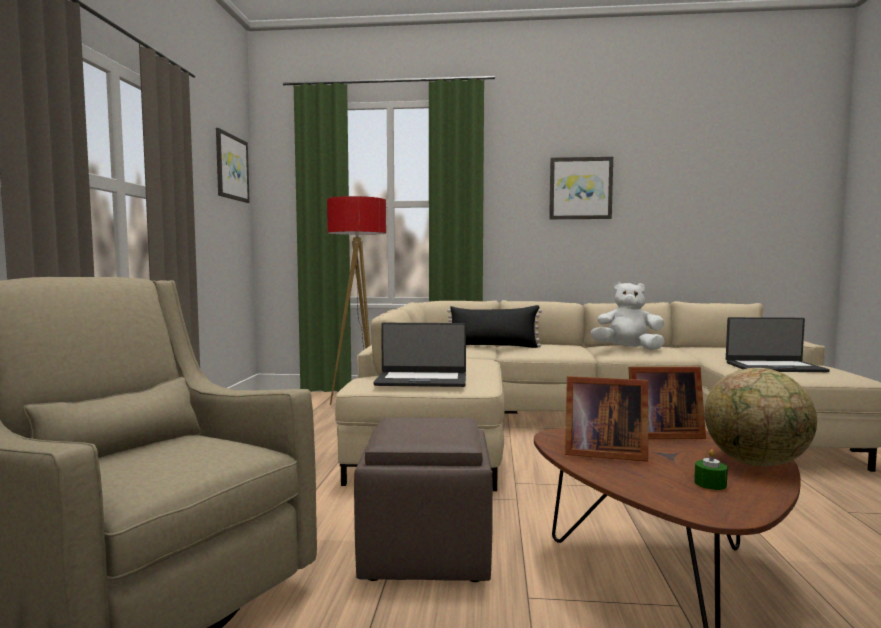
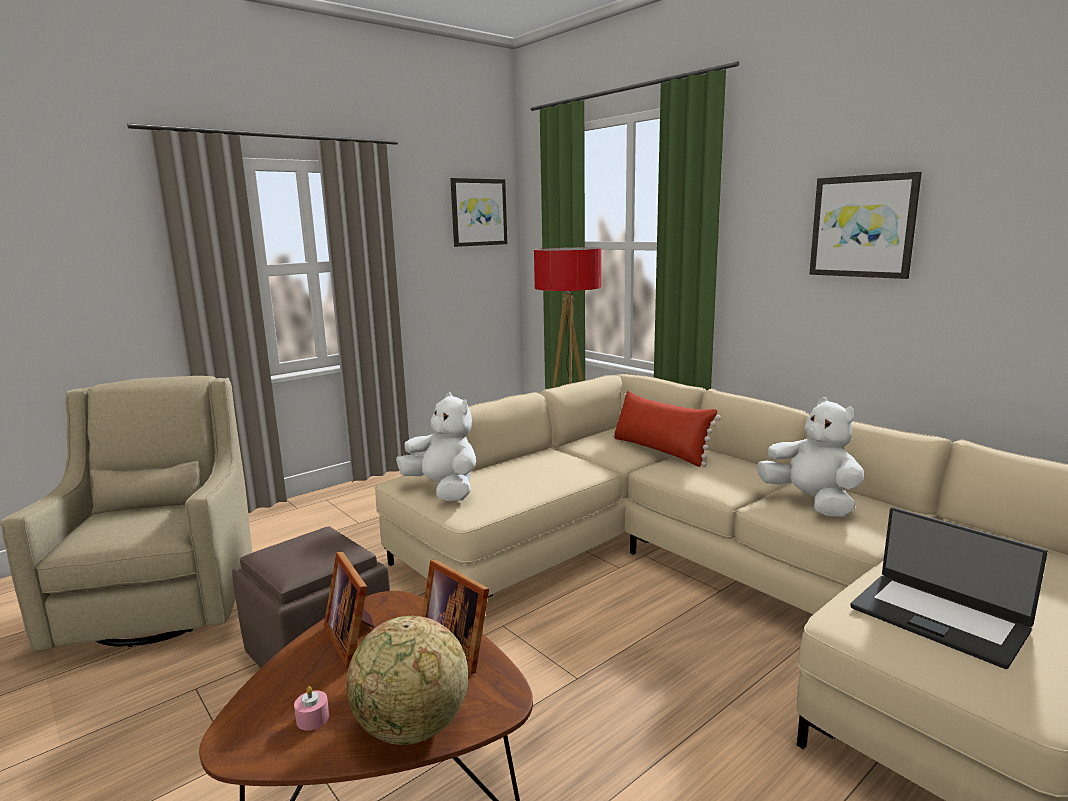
camera: 45 degrees right, 10 degrees up
laptop [373,323,466,387] -> white plush toy [396,392,476,501]
black pillow [447,305,542,348] -> red pillow [612,391,721,467]
green candle [694,449,728,490] -> pink candle [294,686,329,730]

